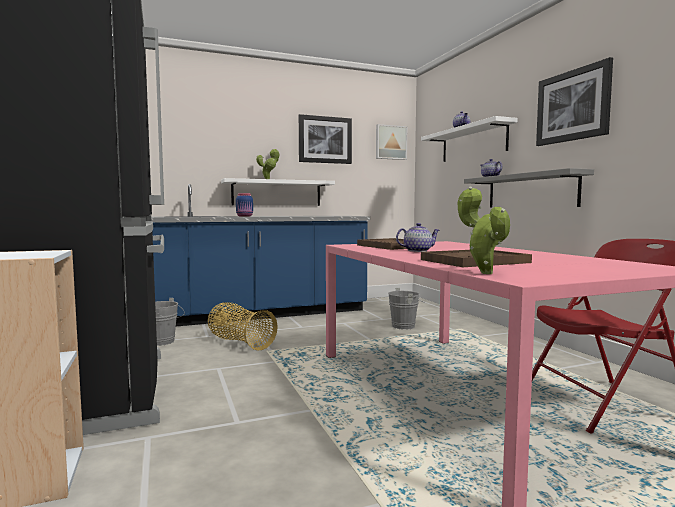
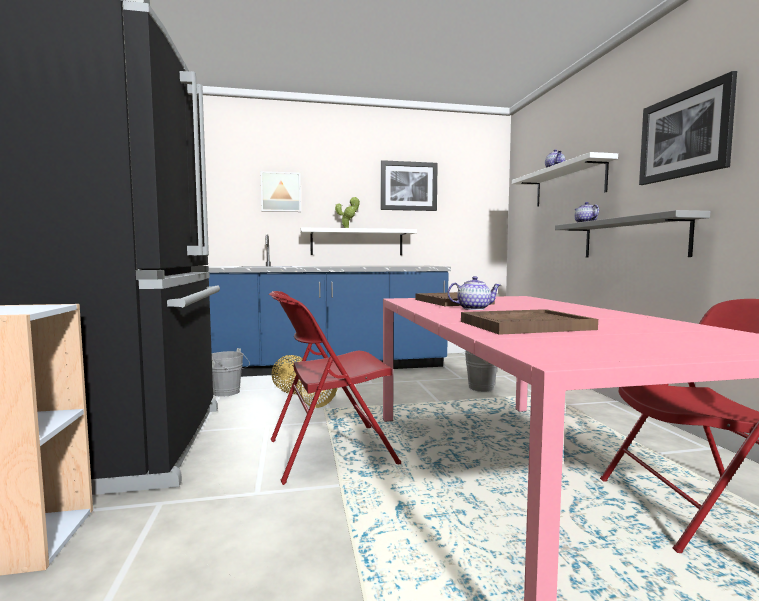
camera: 10 degrees right, 0 degrees up
blue jar [236,193,253,217] -> none
picture [376,124,407,160] -> picture moved to [261,171,301,212]
potted plant [458,186,510,274] -> none
none -> red chair [269,291,401,485]

